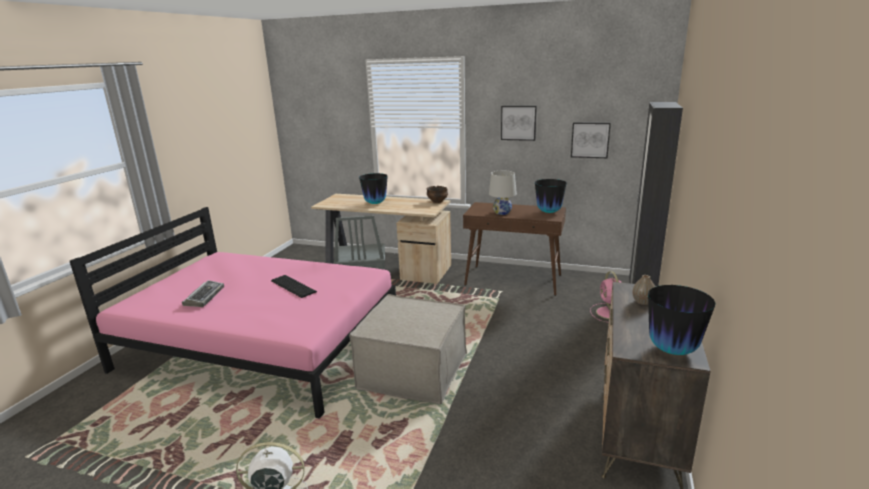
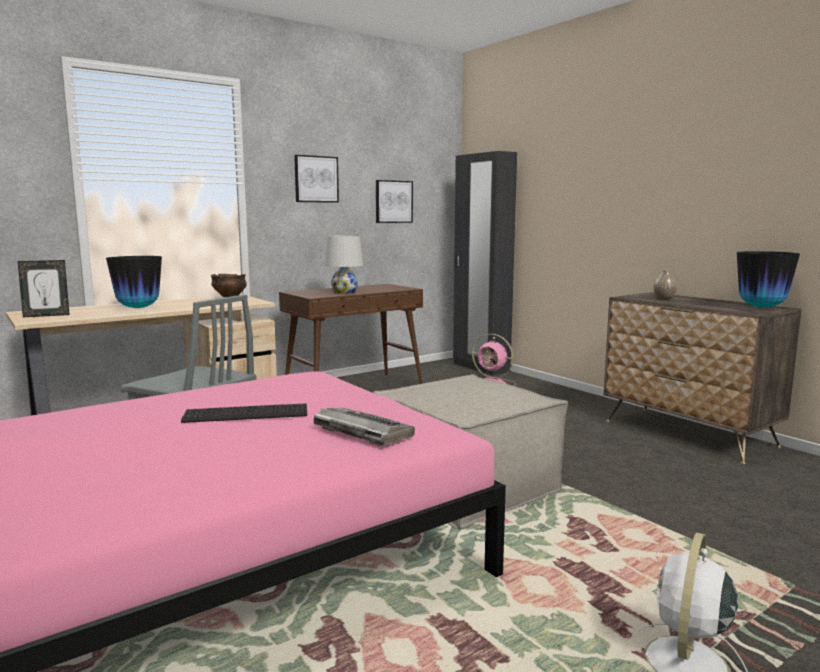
camera: 55 degrees left, 10 degrees down
keyboard [182,280,224,307] -> keyboard moved to [314,408,415,446]
vase [535,179,567,213] -> none
none -> picture frame [18,260,70,317]

